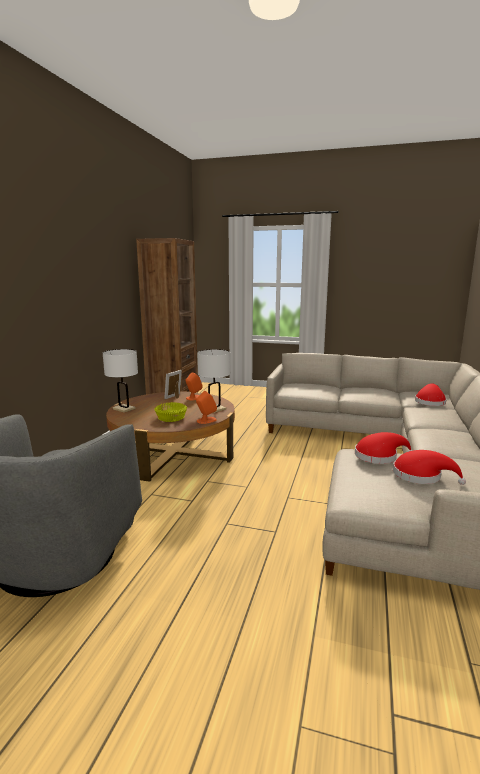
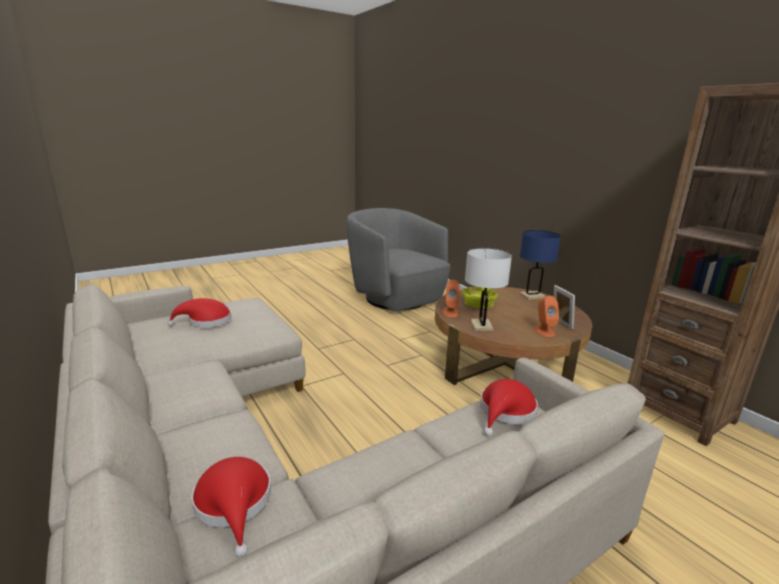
camera: 130 degrees right, 5 degrees up
white table lamp [103,349,138,413] -> blue table lamp [520,230,561,300]
red hat [355,432,413,464] -> red hat moved to [480,379,538,436]

